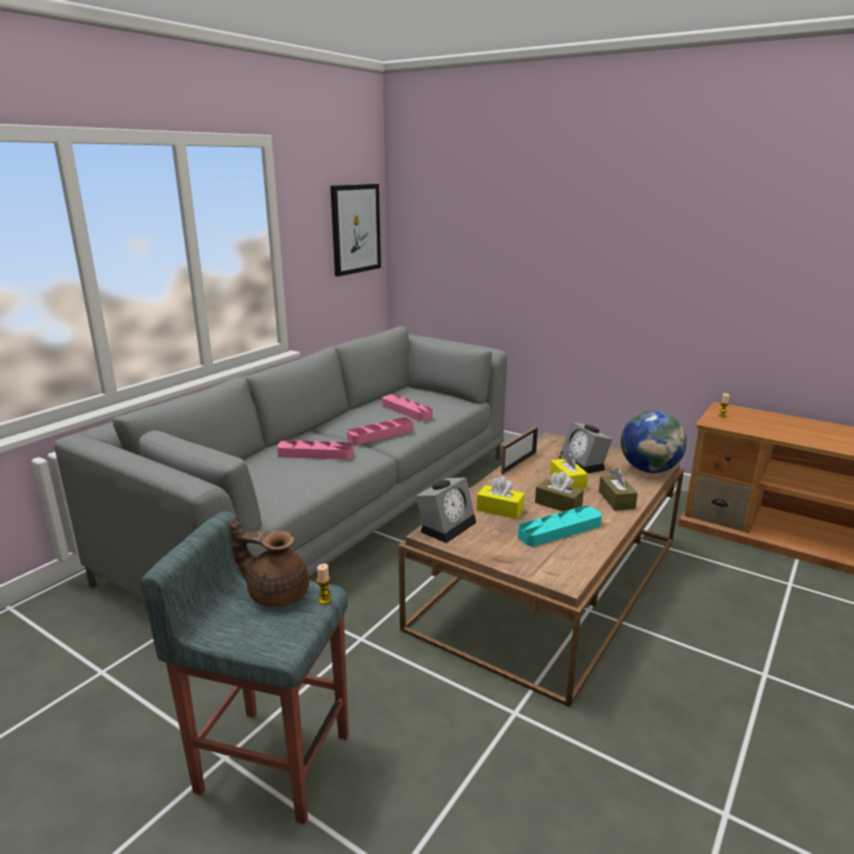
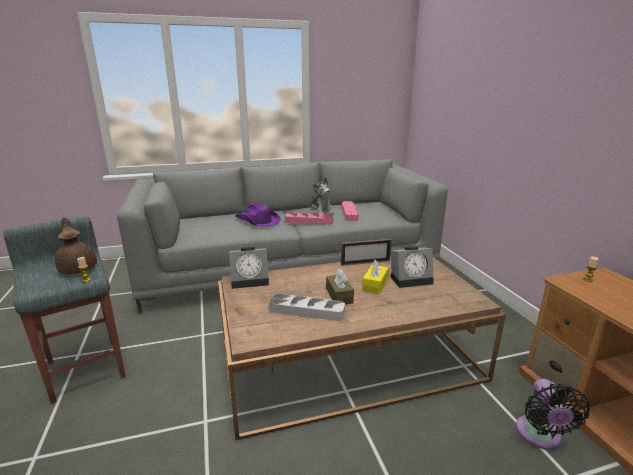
camera: 40 degrees right, 0 degrees up
pink tray [277,440,353,460] -> purple hat [235,203,281,227]
picture [330,184,381,277] -> none
yellow tissue box [477,477,525,519] -> none
turquoise tray [518,506,602,546] -> grey tray [269,294,345,321]
alarm clock [559,421,612,473] -> alarm clock turned 120 degrees counterclockwise [390,246,434,288]
brown tissue box [599,468,638,511] -> none
globe [621,411,687,473] -> none
none -> plush toy [310,178,335,214]
none -> black fan [516,379,590,450]

